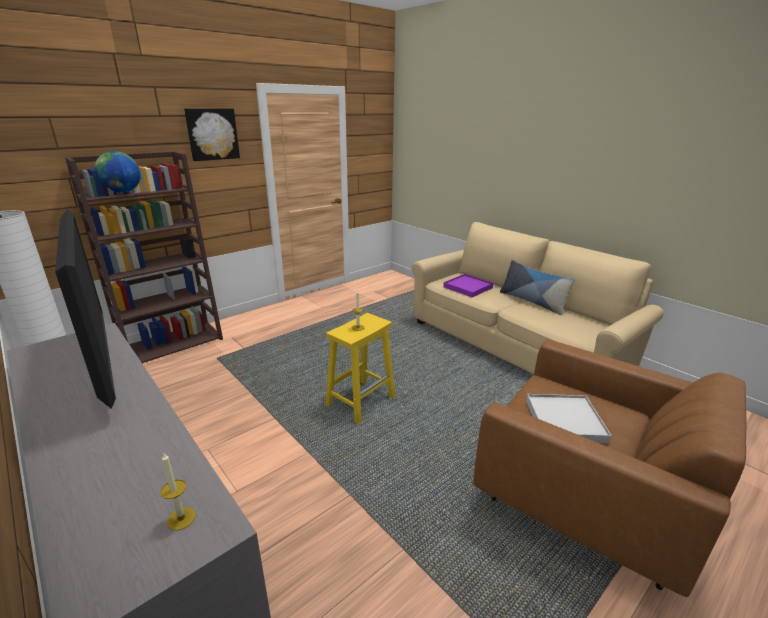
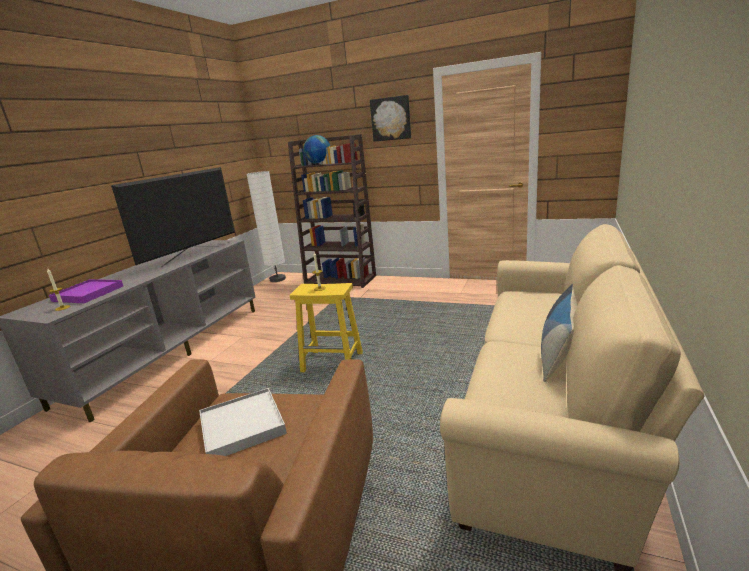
camera: 65 degrees right, 5 degrees down
purple tray [443,274,493,297] -> purple tray moved to [49,279,123,303]

